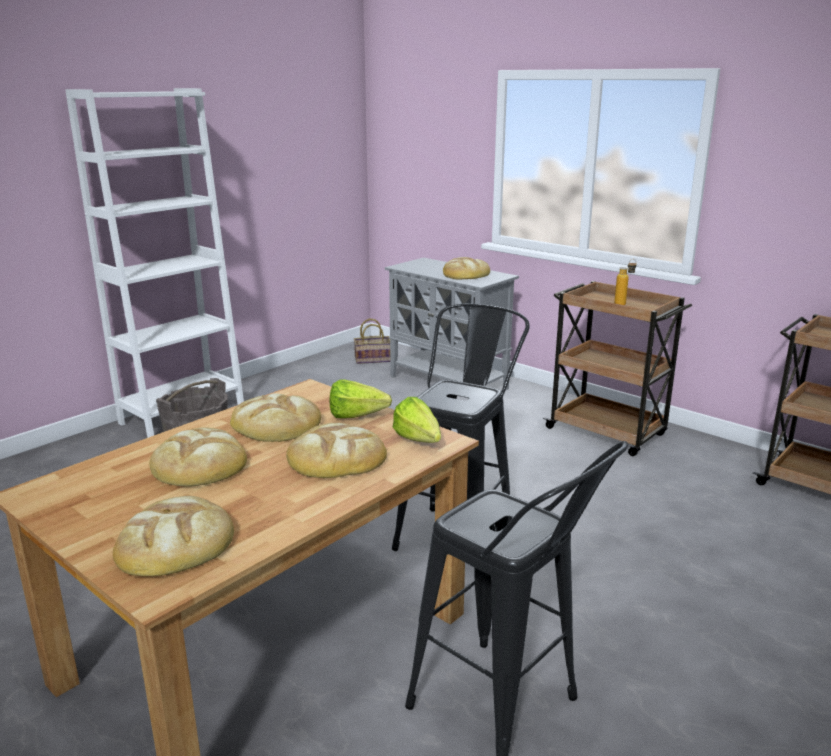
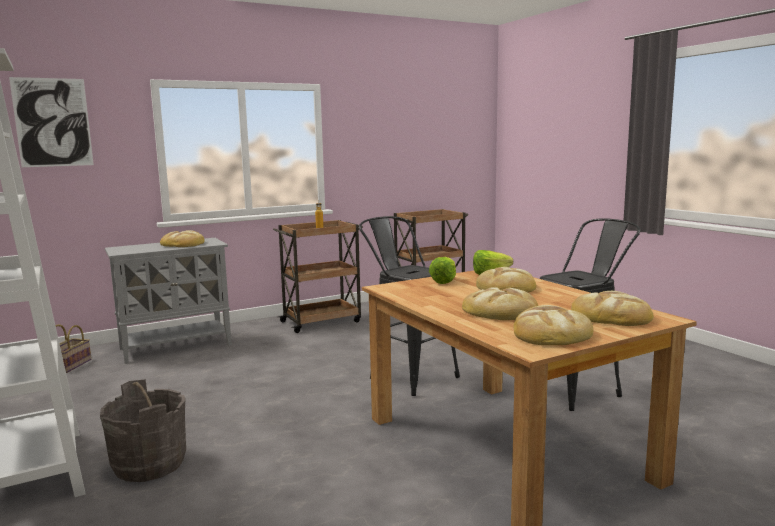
camera: 70 degrees left, 10 degrees down
bread [230,393,321,442] -> bread moved to [514,305,593,345]
none -> picture [9,77,94,167]

